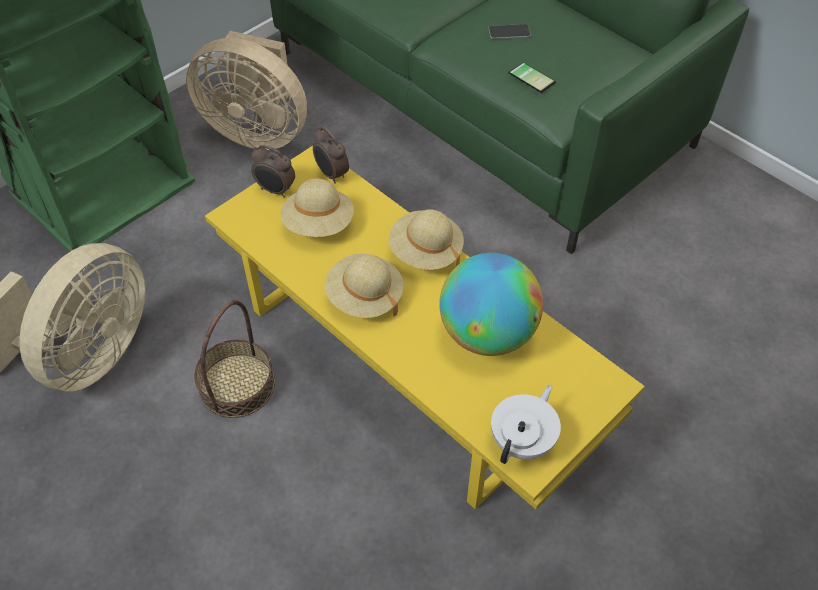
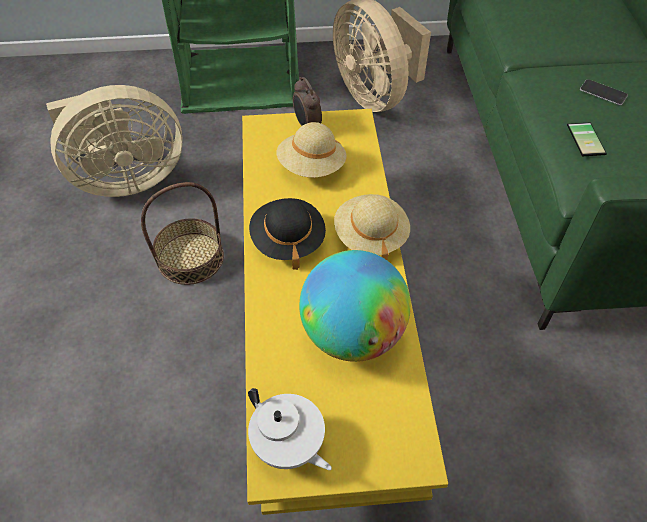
camera: 40 degrees right, 0 degrees up
alarm clock [313,127,349,184] -> none
beige hat [325,254,404,318] -> black hat [249,198,326,270]
white teapot [491,385,561,464] -> white teapot turned 60 degrees clockwise [248,388,332,470]

